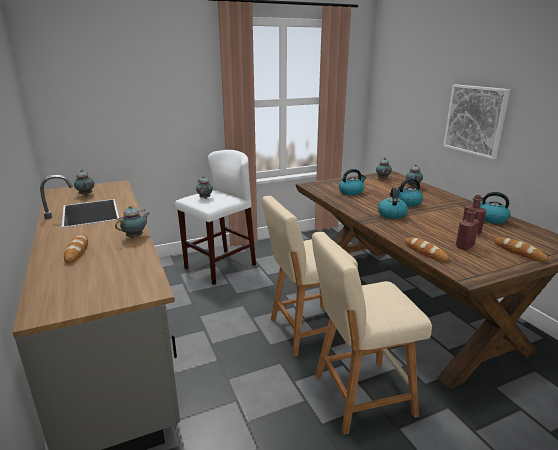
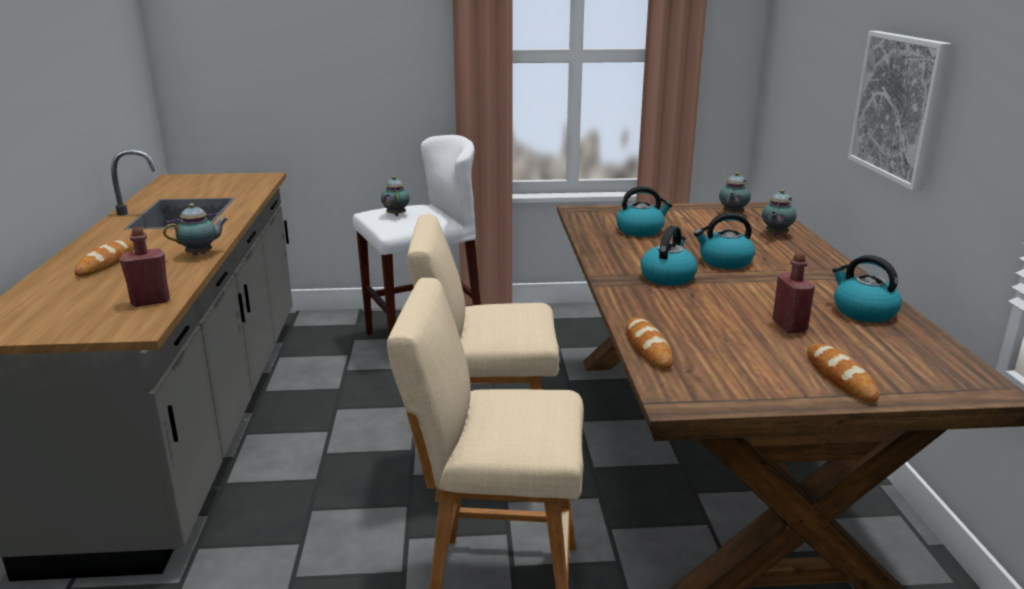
camera: 20 degrees right, 0 degrees up
teapot [74,170,94,196] -> none
red bottle [456,207,479,250] -> red bottle moved to [120,227,170,307]

